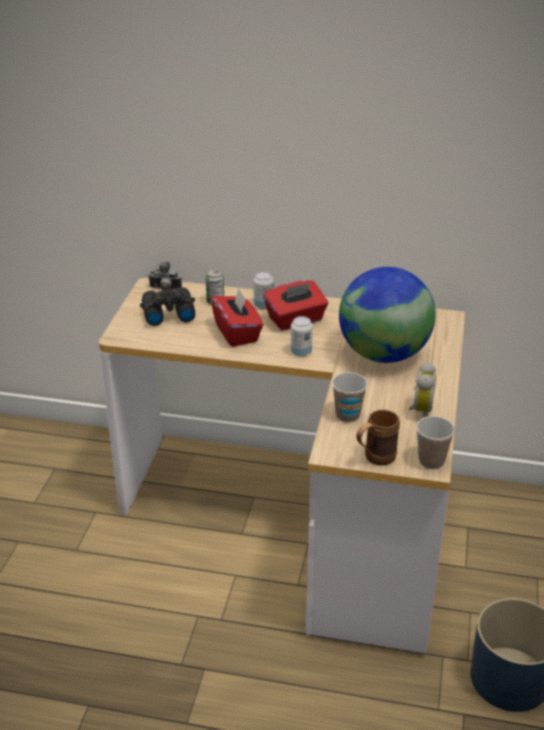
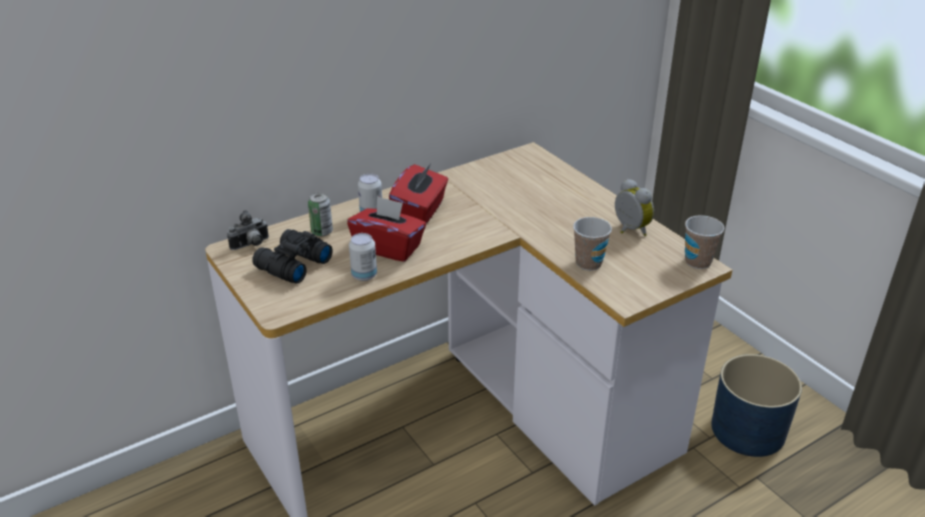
camera: 45 degrees left, 0 degrees up
can [291,316,313,357] -> can moved to [349,233,377,281]
globe [339,267,436,363] -> none
brown mug [357,410,400,466] -> none

